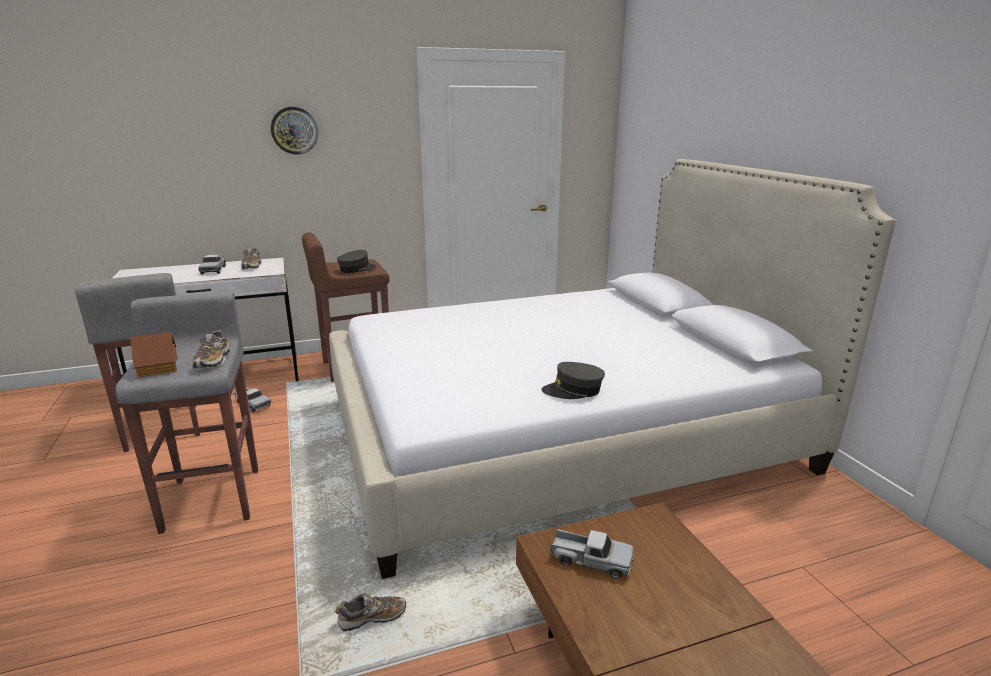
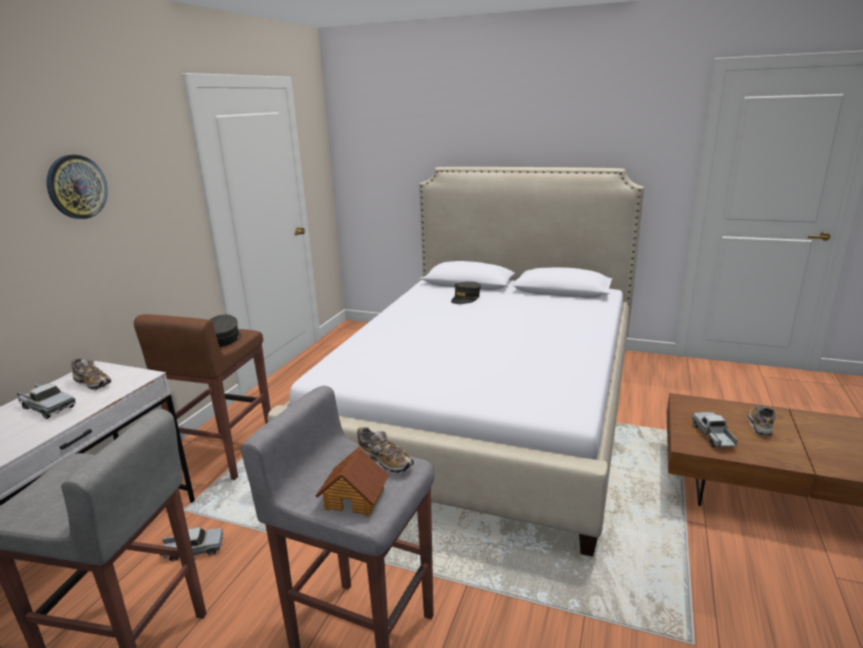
camera: 50 degrees left, 0 degrees up
shoe [335,593,406,632] -> shoe moved to [748,404,775,436]
grey cap [541,362,605,399] -> grey cap moved to [451,282,481,304]
toy truck [550,529,634,579] -> toy truck turned 60 degrees counterclockwise [692,412,738,449]

